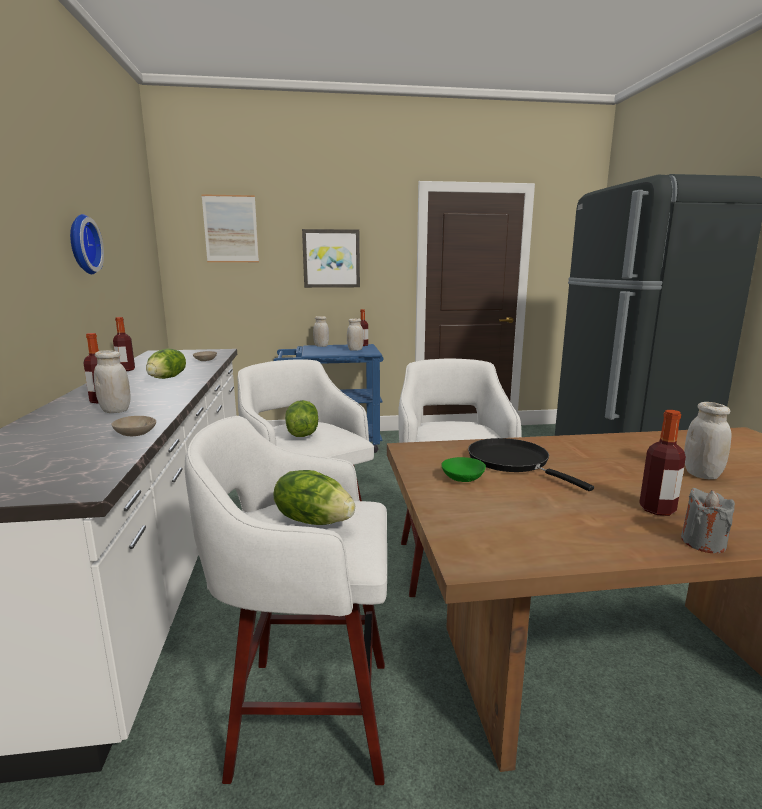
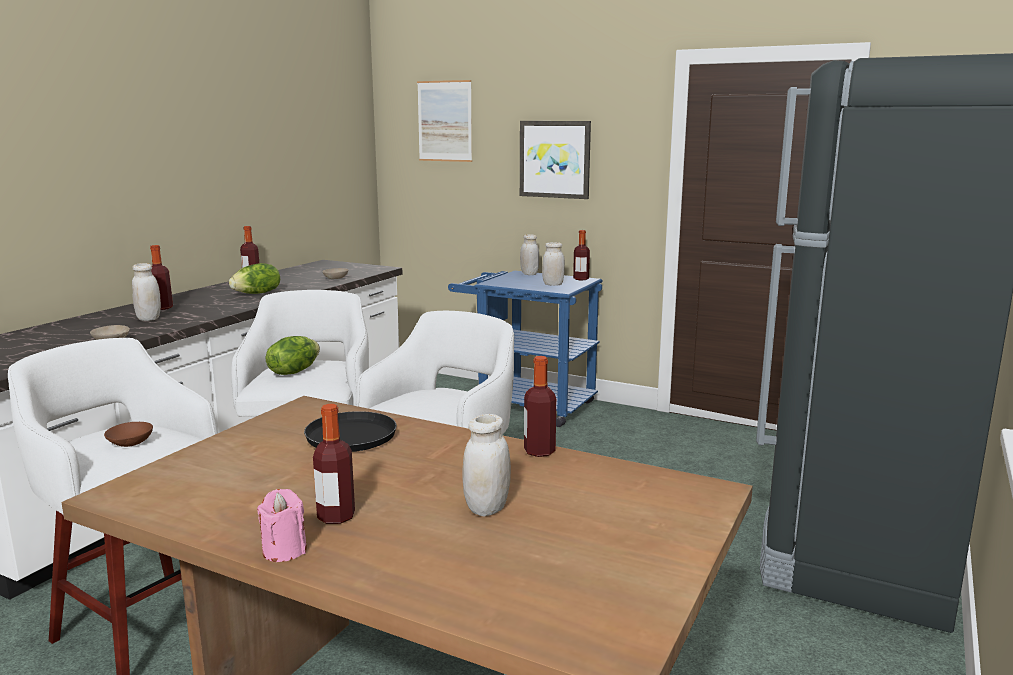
camera: 35 degrees right, 0 degrees up
wall clock [70,214,104,274] -> none
lettuce [273,470,355,525] -> brown bowl [104,422,153,447]
green bowl [441,457,486,482] -> none
grey candle [681,488,735,553] -> pink candle [257,489,307,562]
none -> bottle [524,356,556,457]

